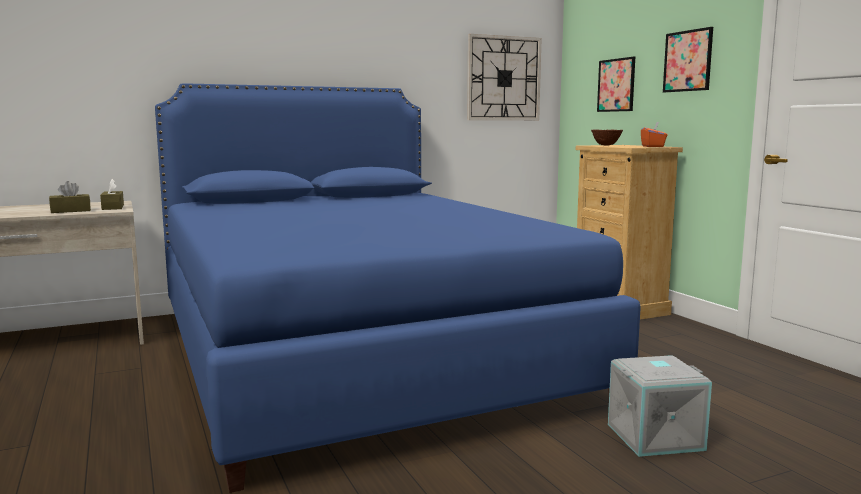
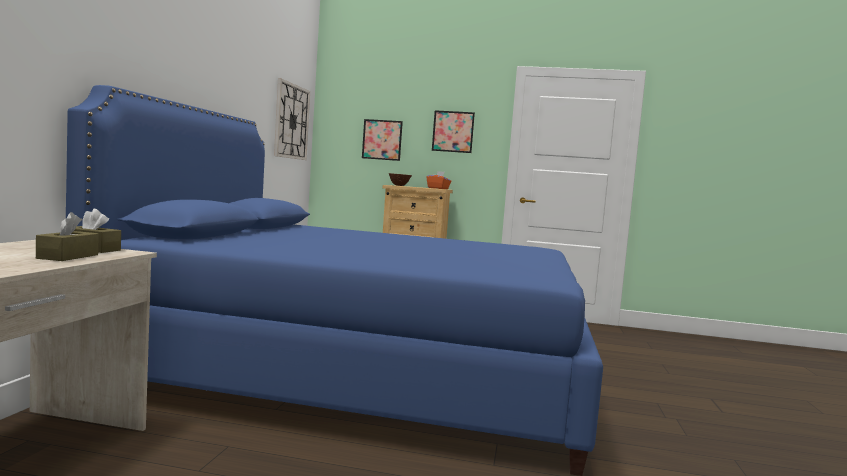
camera: 55 degrees left, 5 degrees down
grey storage box [608,355,712,457] -> none

